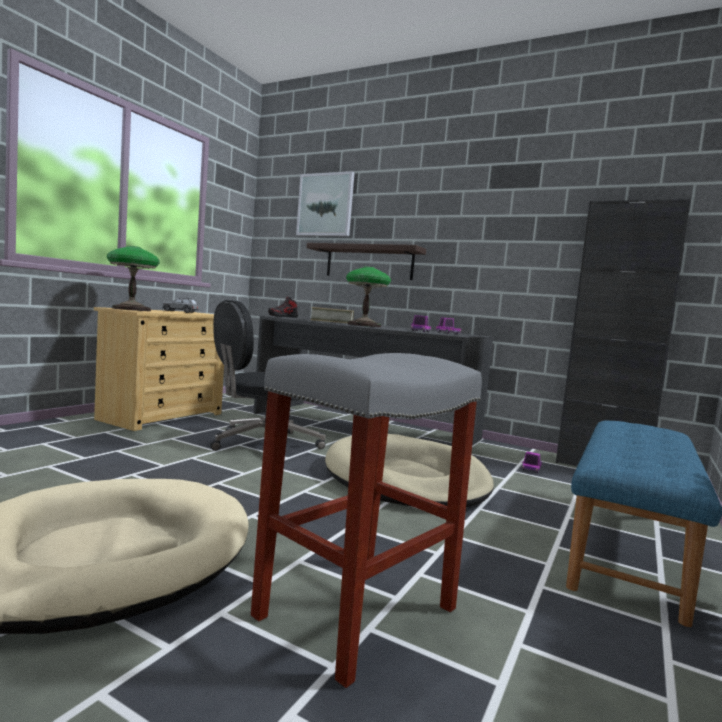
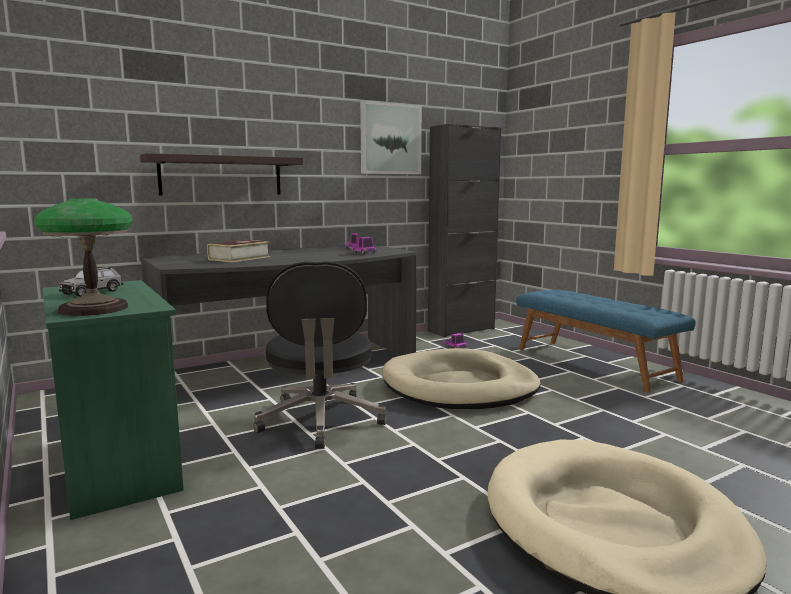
camera: 60 degrees left, 5 degrees up
beige dresser [94,307,224,431] -> green dresser [42,280,184,520]
grey stool [251,353,482,688] -> none
shoe [268,296,298,318] -> none
picture [296,171,354,236] -> picture moved to [360,101,422,174]
table lamp [346,267,391,327] -> none

